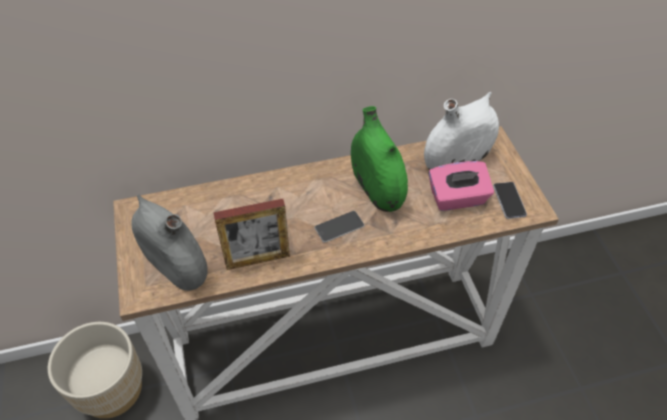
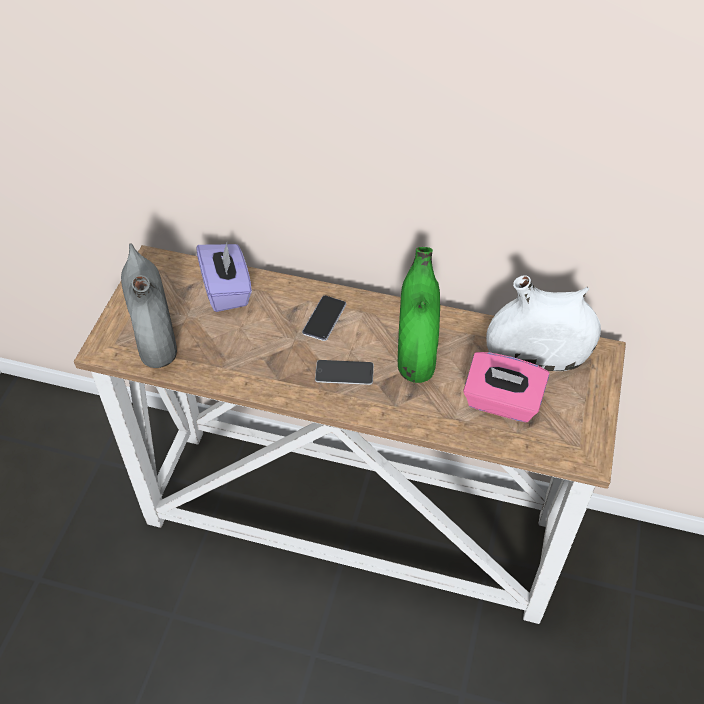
camera: 30 degrees right, 0 degrees up
beige planter [48,322,142,419] -> none
picture frame [213,199,290,270] -> none
phone [493,182,527,219] -> phone moved to [302,295,346,341]
none -> purple tissue box [196,243,252,312]

